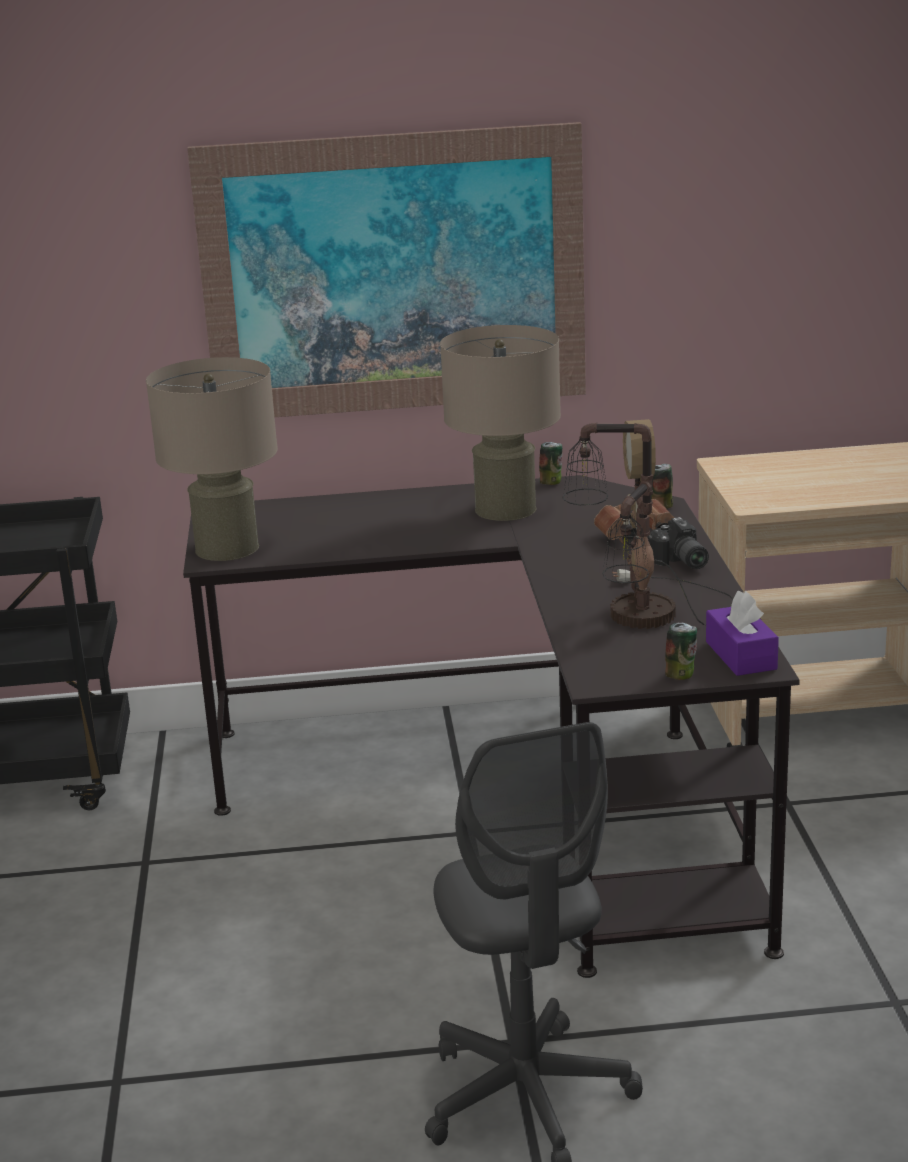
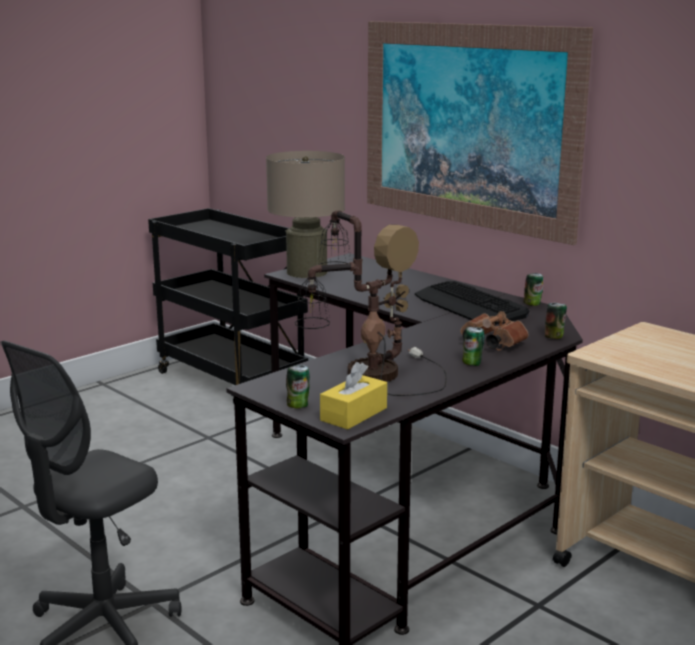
camera: 50 degrees right, 5 degrees down
beige table lamp [440,325,561,521] -> keyboard [415,281,530,325]
camera [647,517,709,569] -> can [462,327,485,366]
purple tissue box [706,591,779,676] -> yellow tissue box [320,362,387,429]

